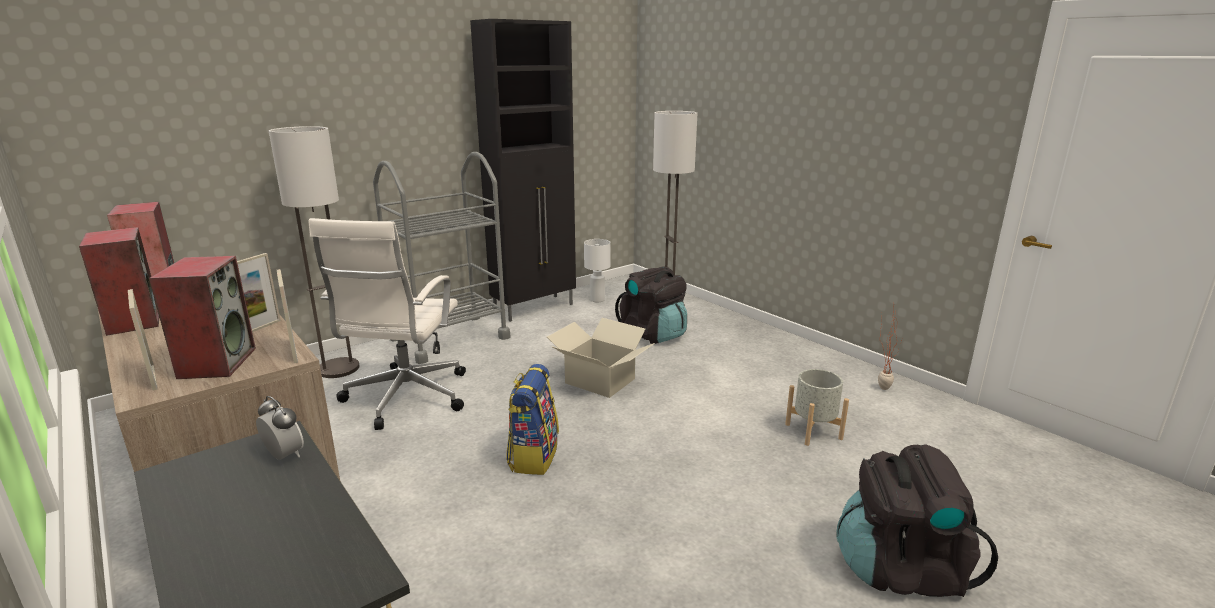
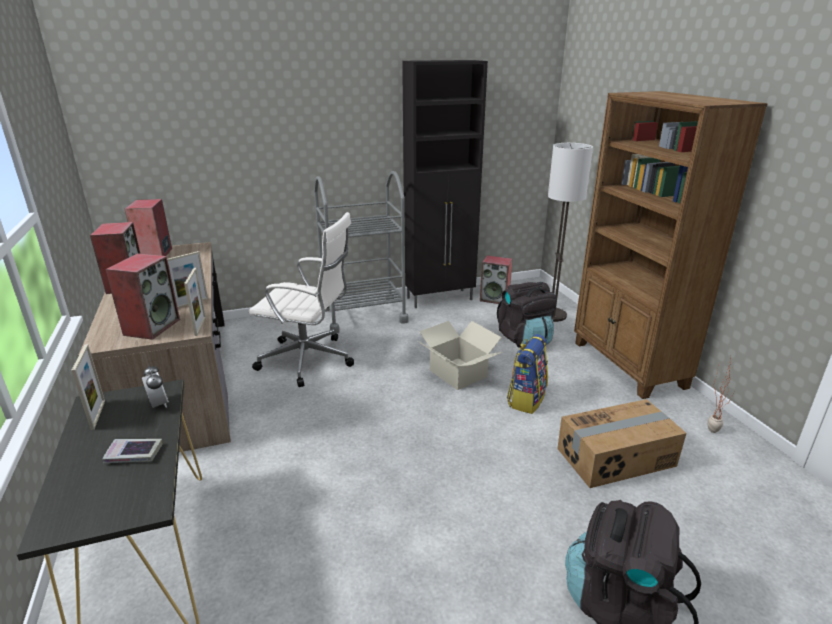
camera: 20 degrees right, 5 degrees up
picture frame [128,289,158,390] -> picture frame moved to [71,344,105,430]
floor lamp [269,126,359,378] -> none
white office chair [308,218,466,430] -> white office chair turned 105 degrees counterclockwise [249,212,354,387]
backpack [506,364,559,475] -> backpack moved to [507,334,548,414]
white table lamp [584,239,611,303] -> speaker [480,255,513,304]
grey planter [785,369,849,446] -> cardboard box [558,399,687,488]
none -> book [102,439,163,463]
none -> brown bookcase [574,91,768,399]

